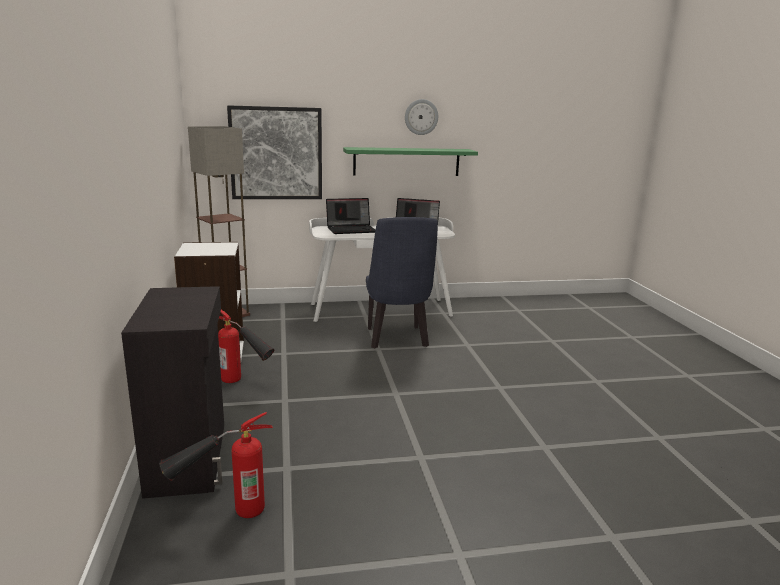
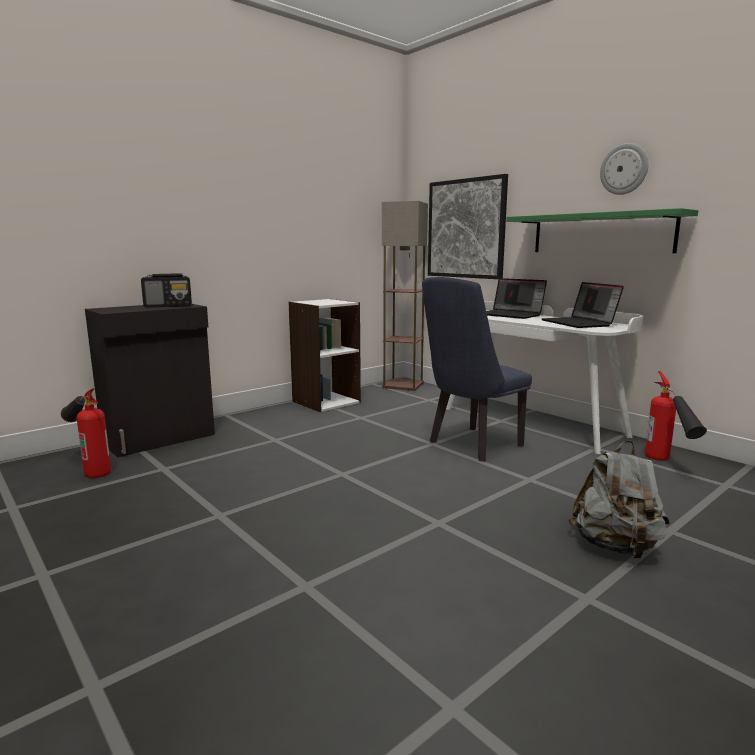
camera: 60 degrees right, 5 degrees down
fire extinguisher [218,310,274,383] -> fire extinguisher moved to [645,371,707,460]
none -> radio [141,273,192,308]
none -> grey backpack [568,441,670,559]

